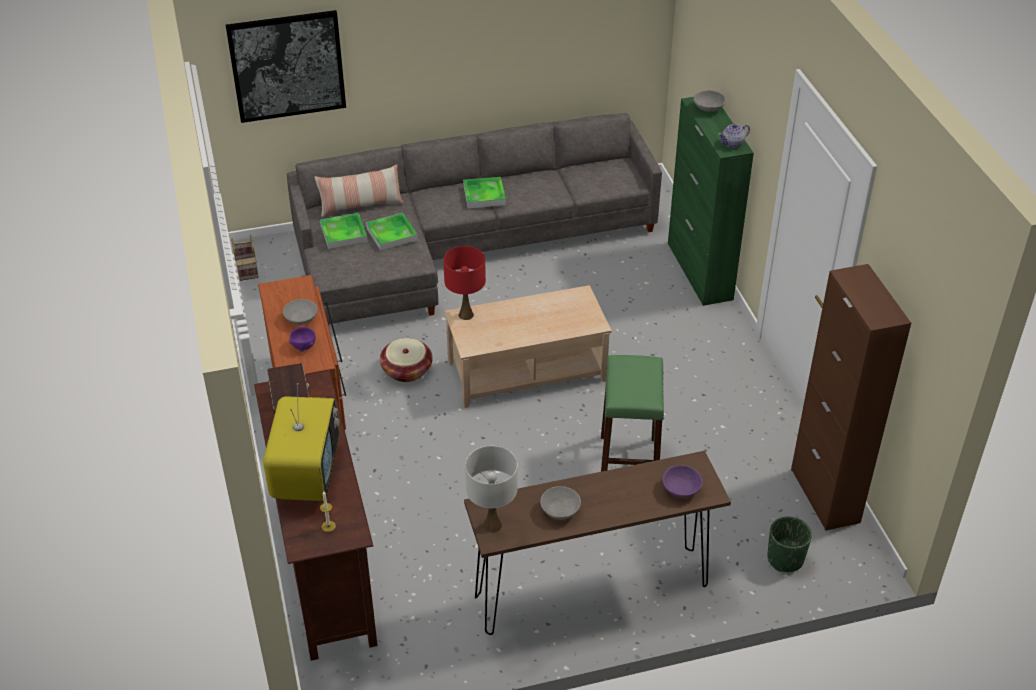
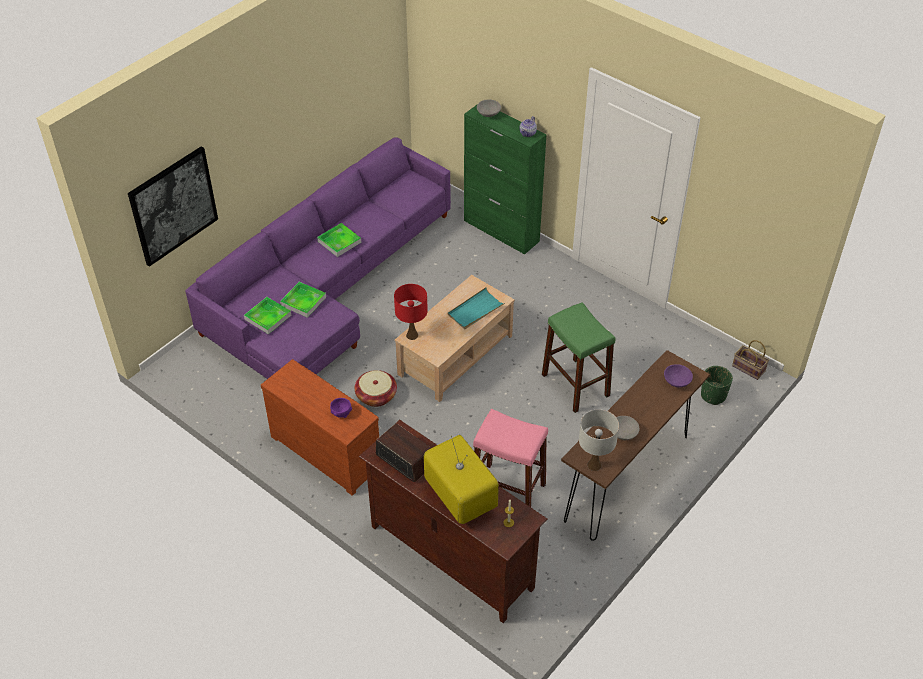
camera: 35 degrees left, 5 degrees up
basket [231,234,258,281] -> basket moved to [732,340,769,380]
grey bowl [283,299,317,325] -> none
grey sofa [287,113,662,326] -> purple sofa [185,137,451,379]
pillow [315,164,404,217] -> none
brown cabinet [791,264,911,531] -> none
none -> turquoise tray [448,287,505,329]
none -> pink stool [473,409,548,507]

